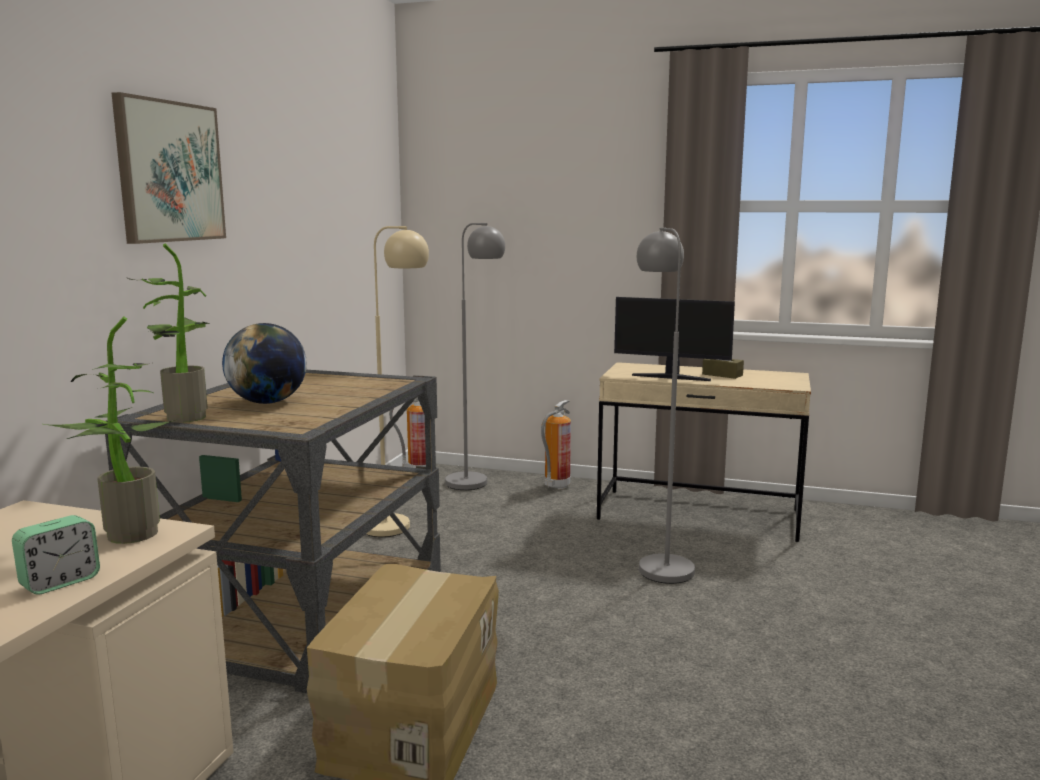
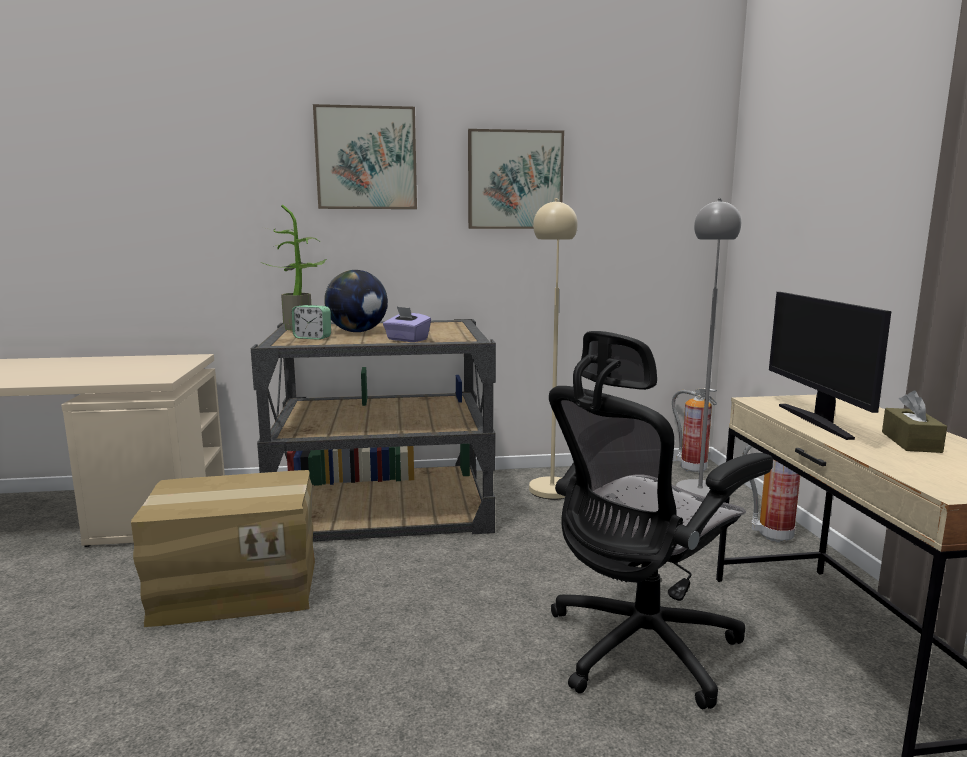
camera: 65 degrees right, 0 degrees up
alarm clock [12,515,100,594] -> alarm clock moved to [292,305,331,340]
potted plant [44,317,175,544] -> none
grey floor lamp [637,227,695,584] -> office chair [549,331,773,709]
none -> purple tissue box [383,307,431,342]
none -> picture [468,129,564,229]

